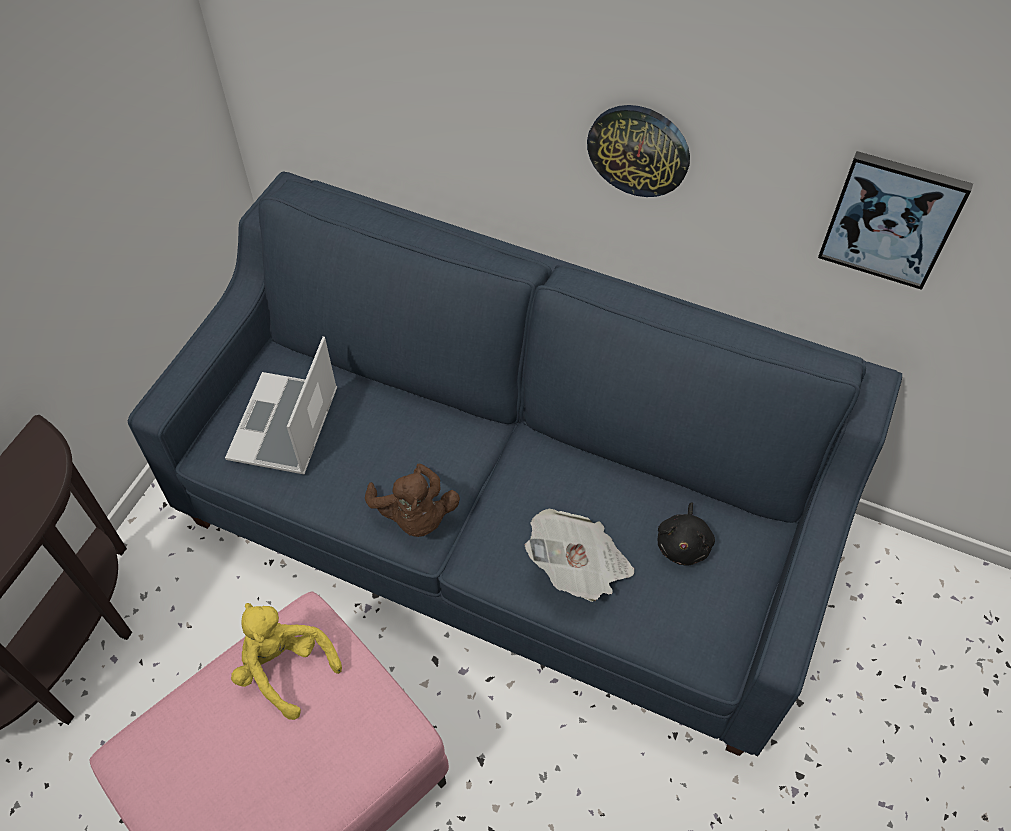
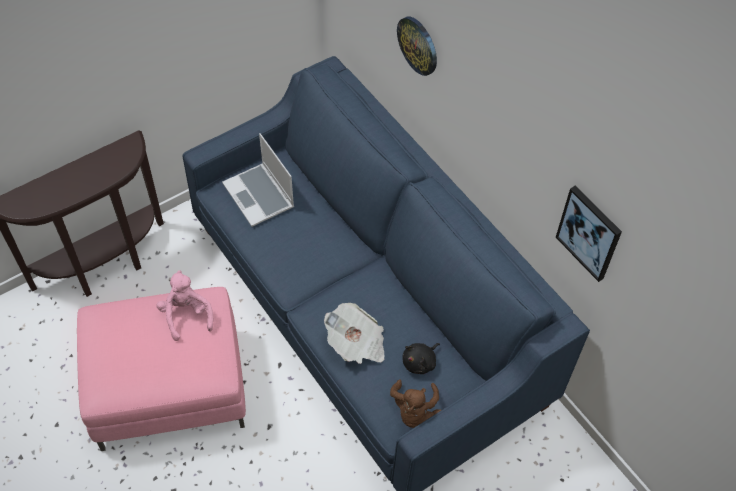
camera: 30 degrees right, 0 degrees up
laptop [225,336,337,474] -> laptop turned 75 degrees counterclockwise [222,133,294,227]
yellow plush toy [231,603,342,720] -> pink plush toy [156,270,213,341]
brown plush toy [365,463,460,537] -> brown plush toy moved to [390,379,441,428]
wall clock [587,105,690,197] -> wall clock moved to [397,16,437,76]

